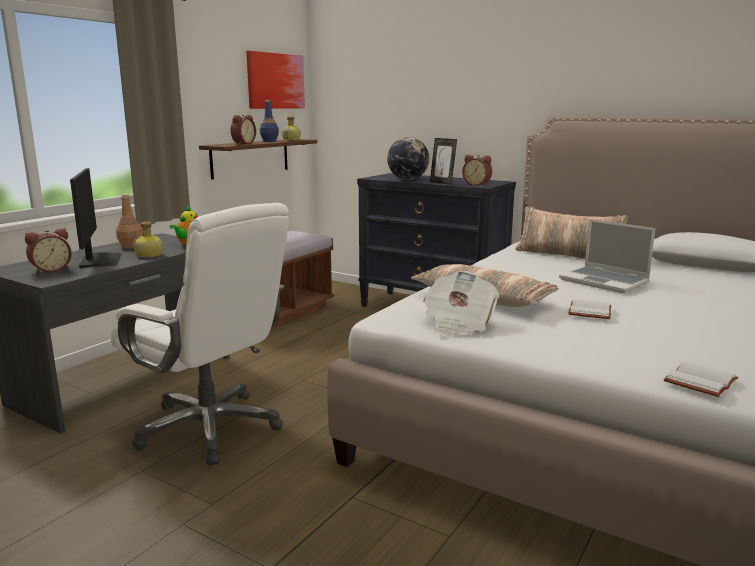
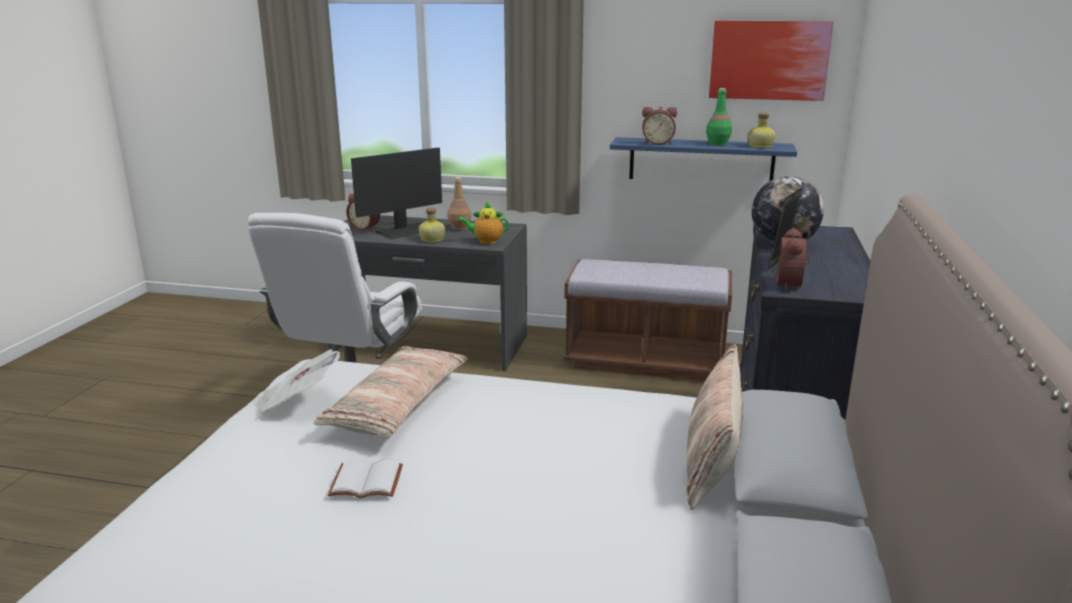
camera: 70 degrees right, 5 degrees up
brown shelf [199,139,317,179] -> blue shelf [610,137,797,181]
blue bottle [260,100,279,142] -> green bottle [706,88,732,146]
laptop [559,219,655,293] -> none
white book [664,361,738,397] -> none

